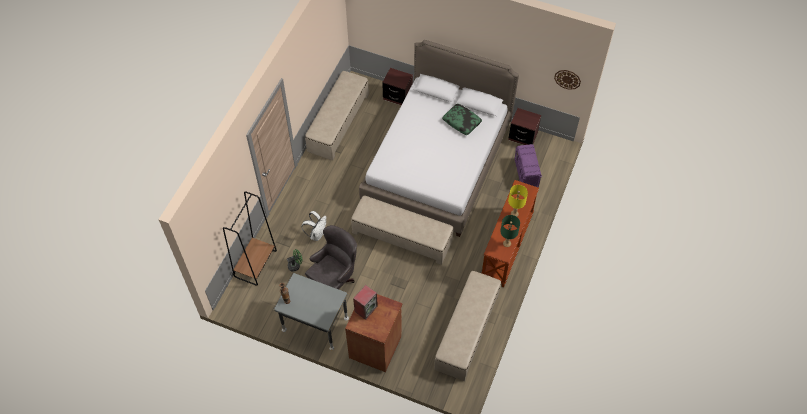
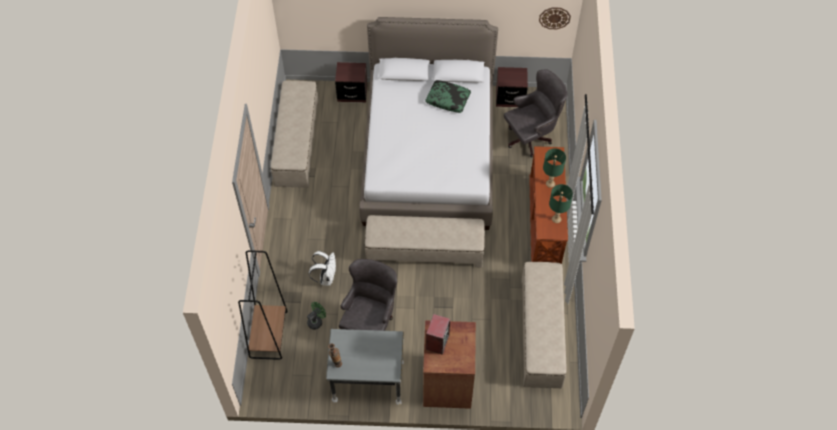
camera: 20 degrees left, 0 degrees up
yellow table lamp [508,185,528,217] -> green table lamp [543,148,566,188]
purple storage box [515,144,542,187] -> grey office chair [504,69,567,157]

